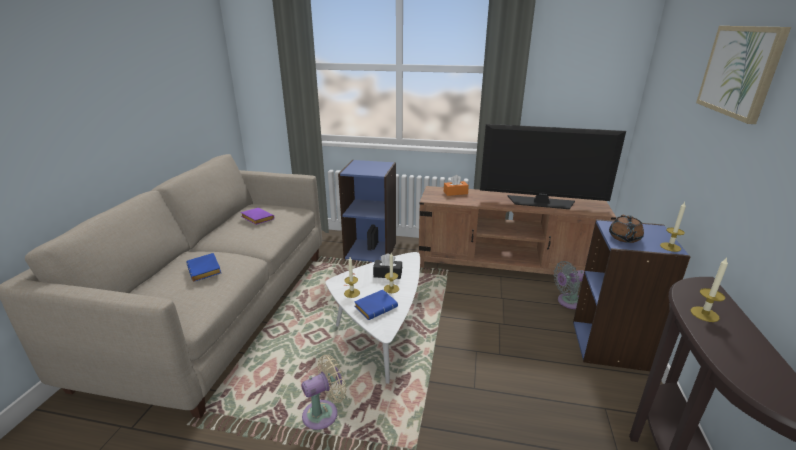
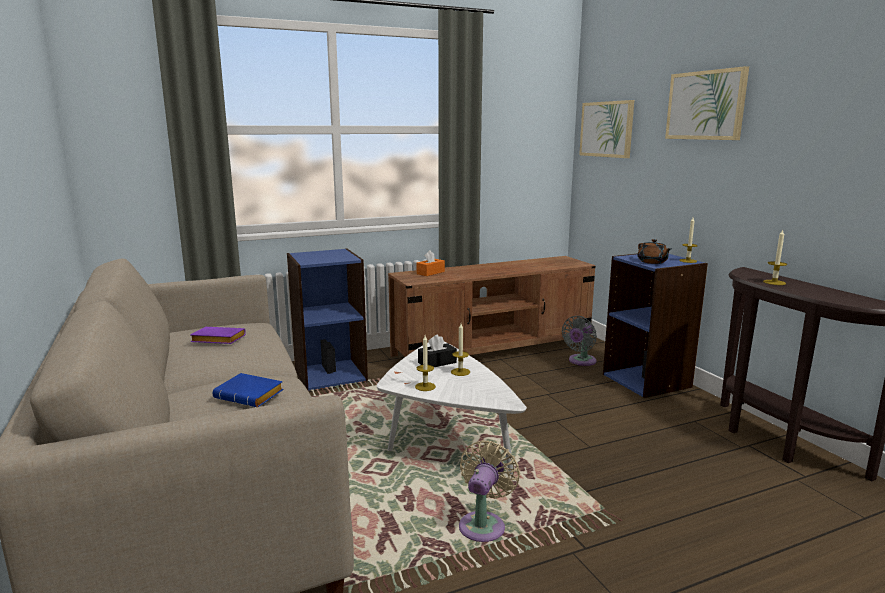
camera: 35 degrees left, 10 degrees down
blue book [354,290,398,320] -> none
television [480,124,626,209] -> none
none -> picture [579,100,634,158]

